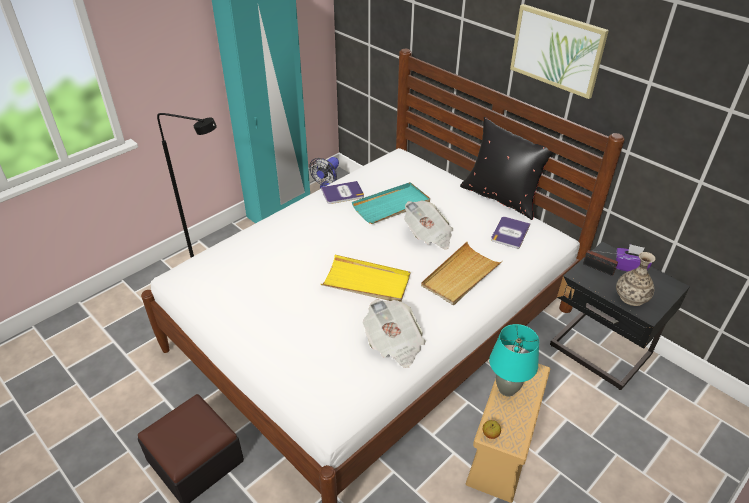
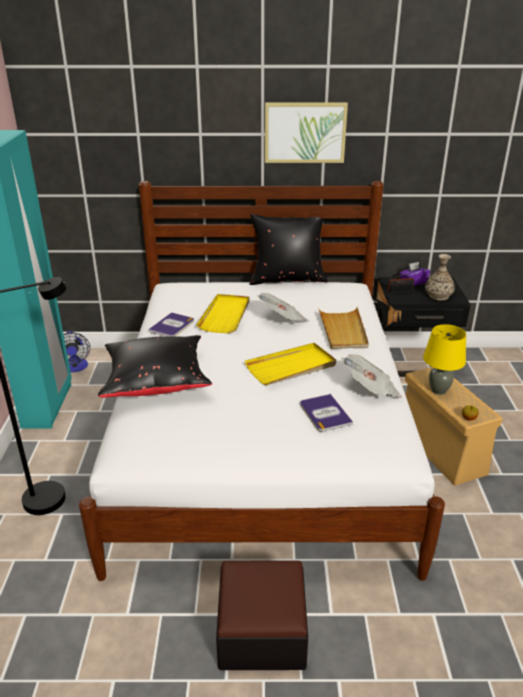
camera: 45 degrees left, 10 degrees down
turquoise tray [352,182,430,224] -> yellow tray [196,294,249,333]
turquoise table lamp [489,324,539,396] -> yellow table lamp [423,324,466,395]
book [491,217,530,249] -> book moved to [300,394,353,432]
none -> black pillow [98,335,212,397]

